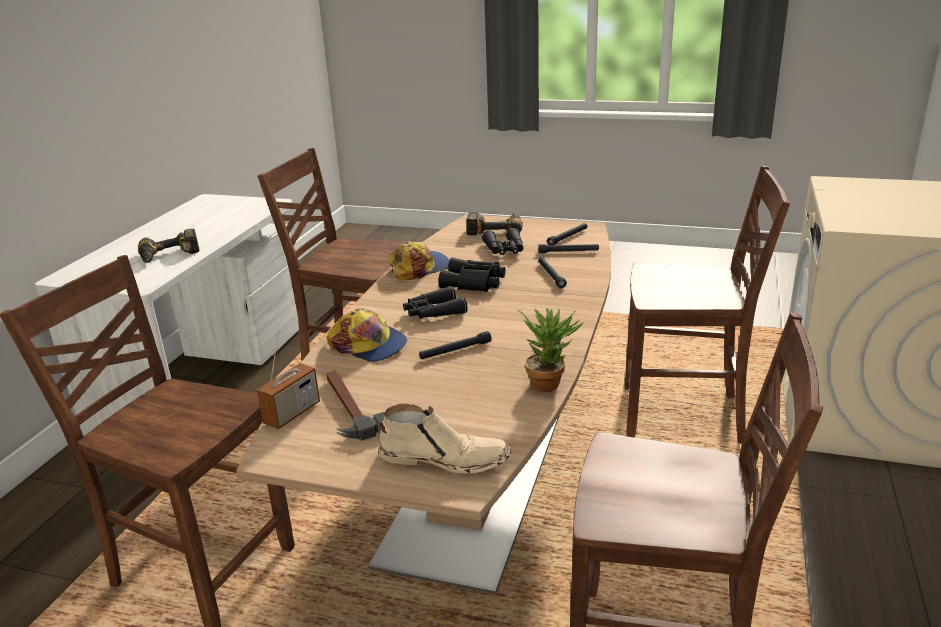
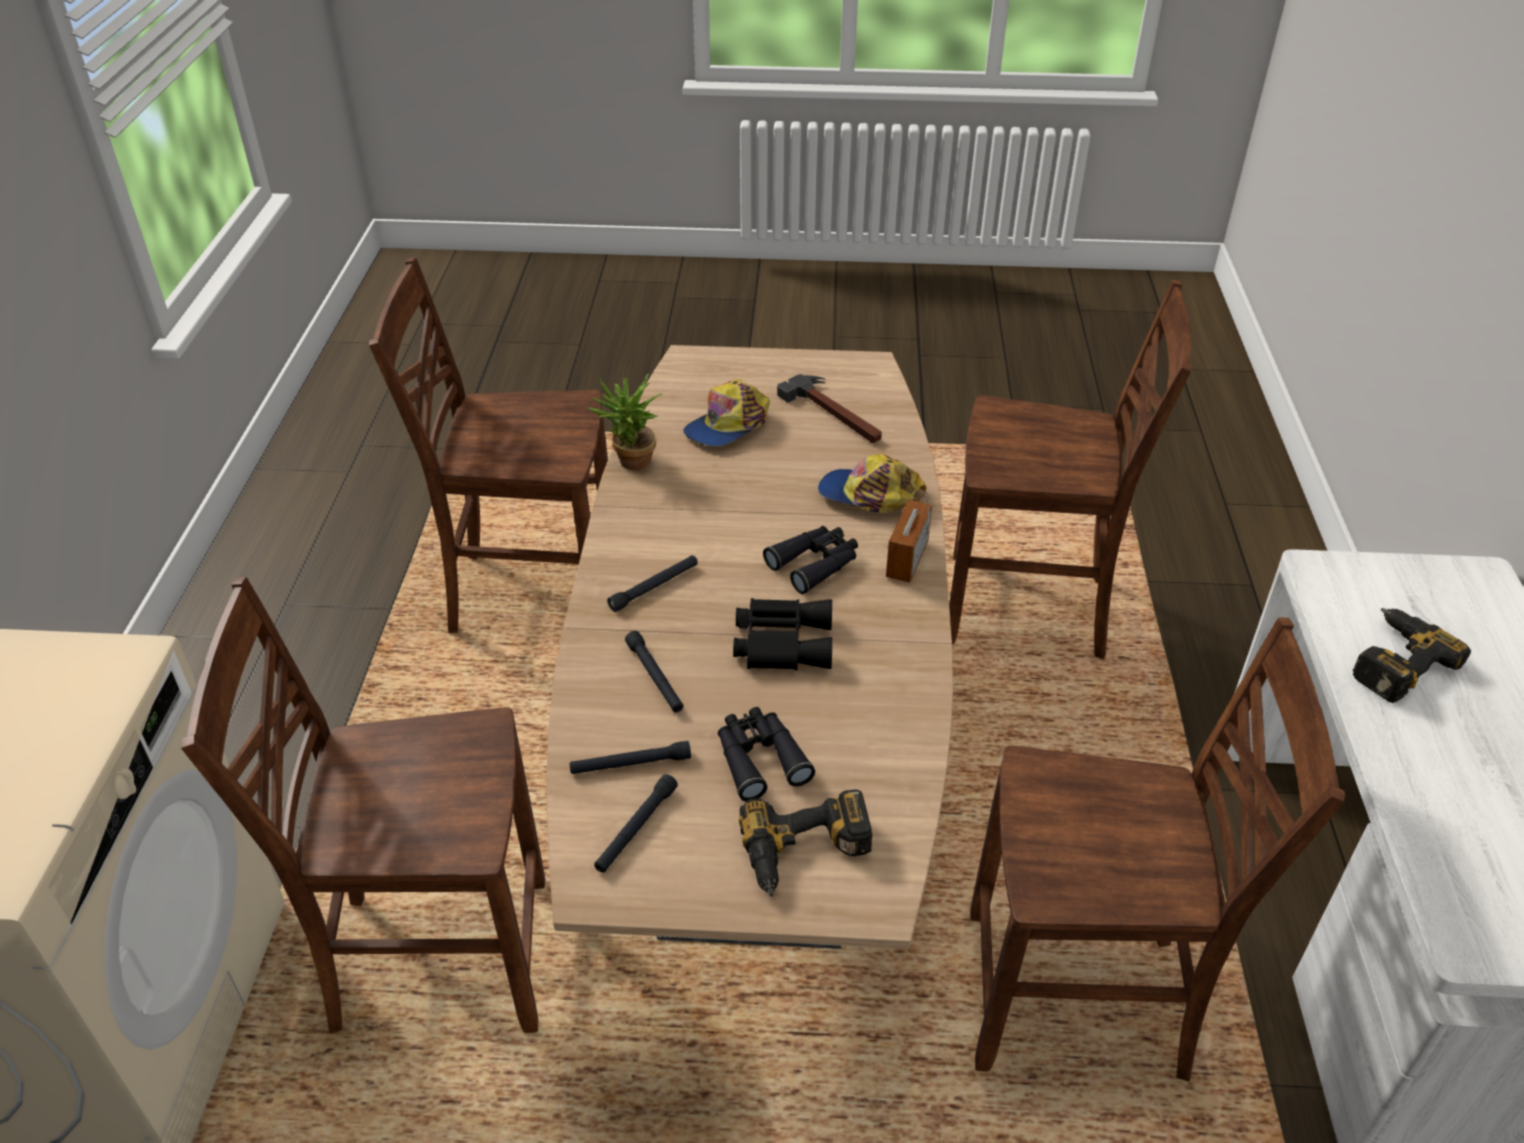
camera: 165 degrees right, 15 degrees up
radio [257,330,320,429] -> radio moved to [886,490,932,583]
beige boot [379,404,511,474] -> none
cap [387,241,449,280] -> cap moved to [683,379,770,446]
black flashlight [419,331,492,359] -> black flashlight moved to [607,555,698,612]

